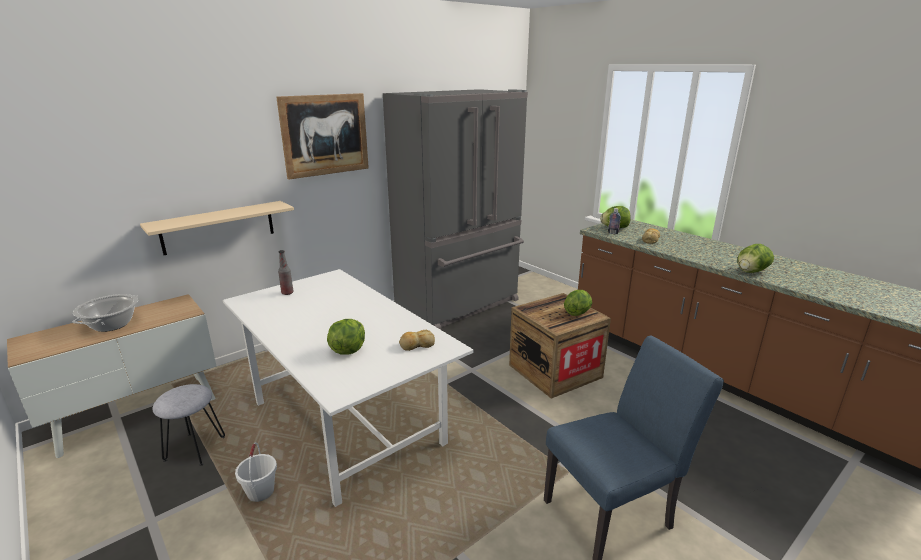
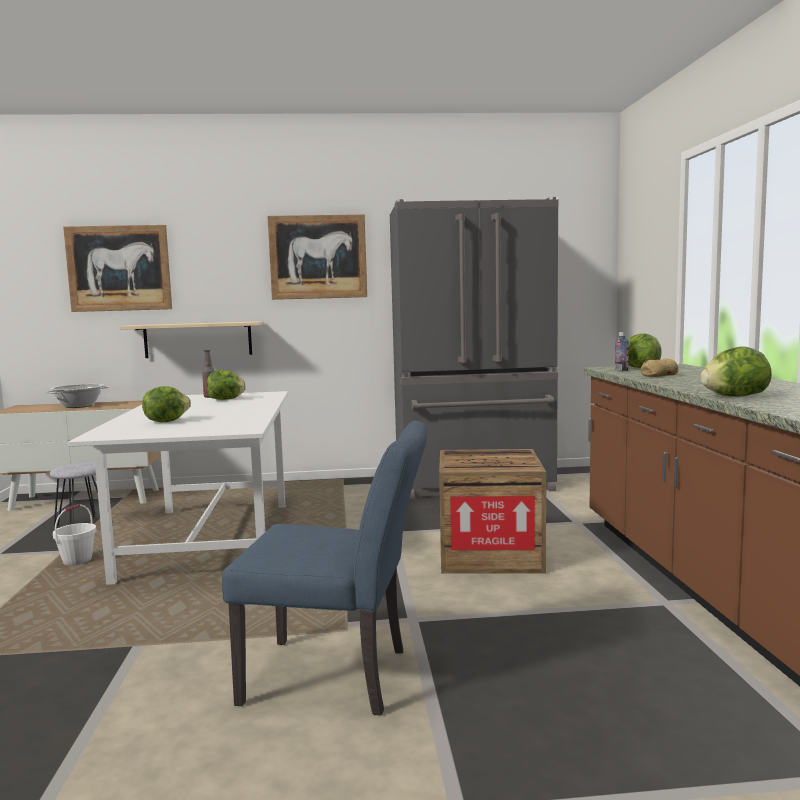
camera: 35 degrees right, 15 degrees down
bread [399,329,435,351] -> none
lettuce [564,290,592,316] -> lettuce moved to [207,370,246,400]
none -> picture [63,225,172,312]

